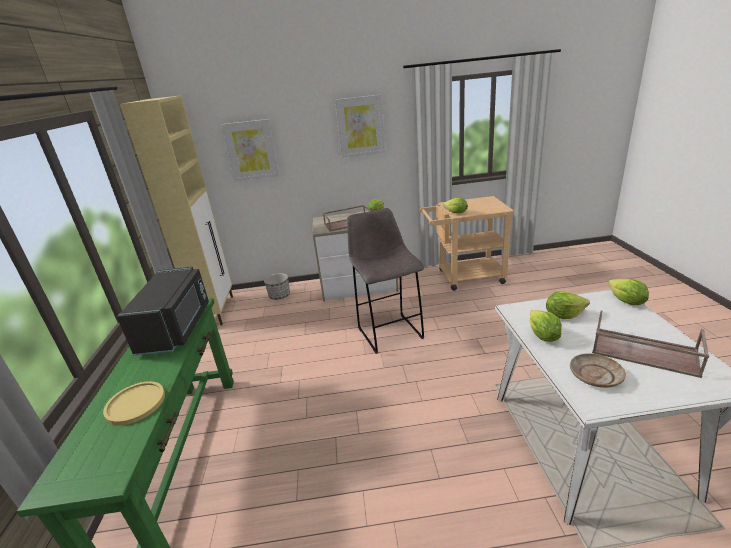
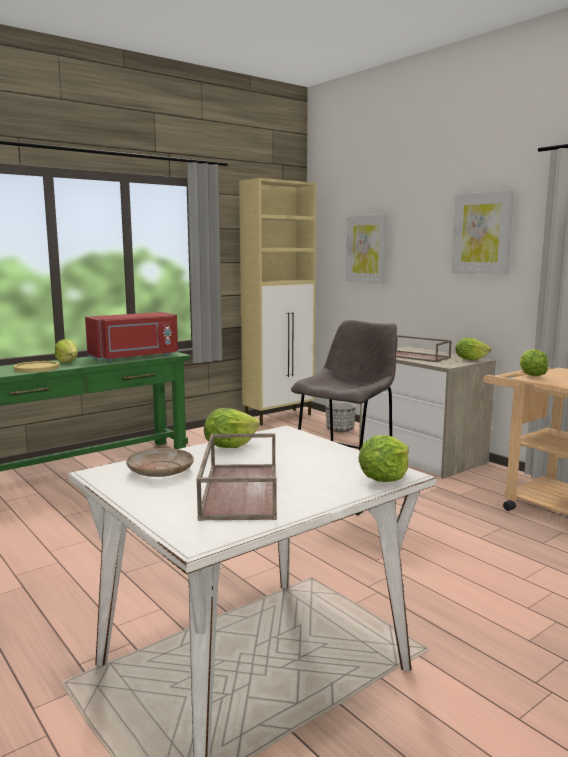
camera: 55 degrees right, 15 degrees down
black microwave [117,267,209,356] -> red microwave [85,312,178,361]
lettuce [546,291,590,319] -> lettuce moved to [55,339,78,363]

